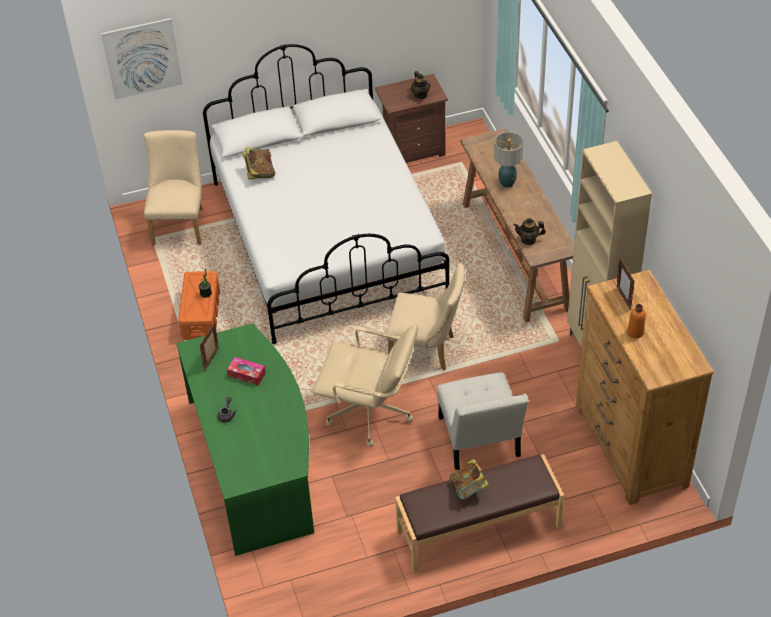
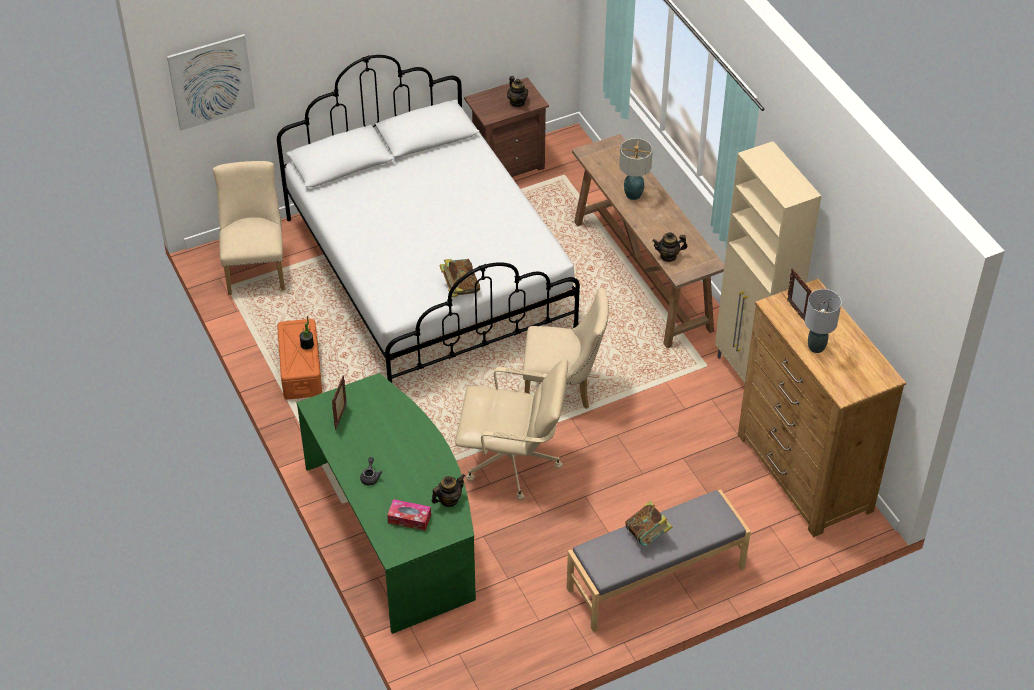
camera: 10 degrees left, 0 degrees up
tissue box [227,357,266,386] -> tissue box moved to [387,499,431,531]
book [242,147,275,179] -> book moved to [439,259,480,297]
brown bench [395,454,564,572] -> grey bench [567,490,751,632]
white chair [437,372,529,470] -> none
orange bottle [627,304,646,338] -> grey table lamp [805,289,842,353]
none -> teapot [432,474,465,507]

